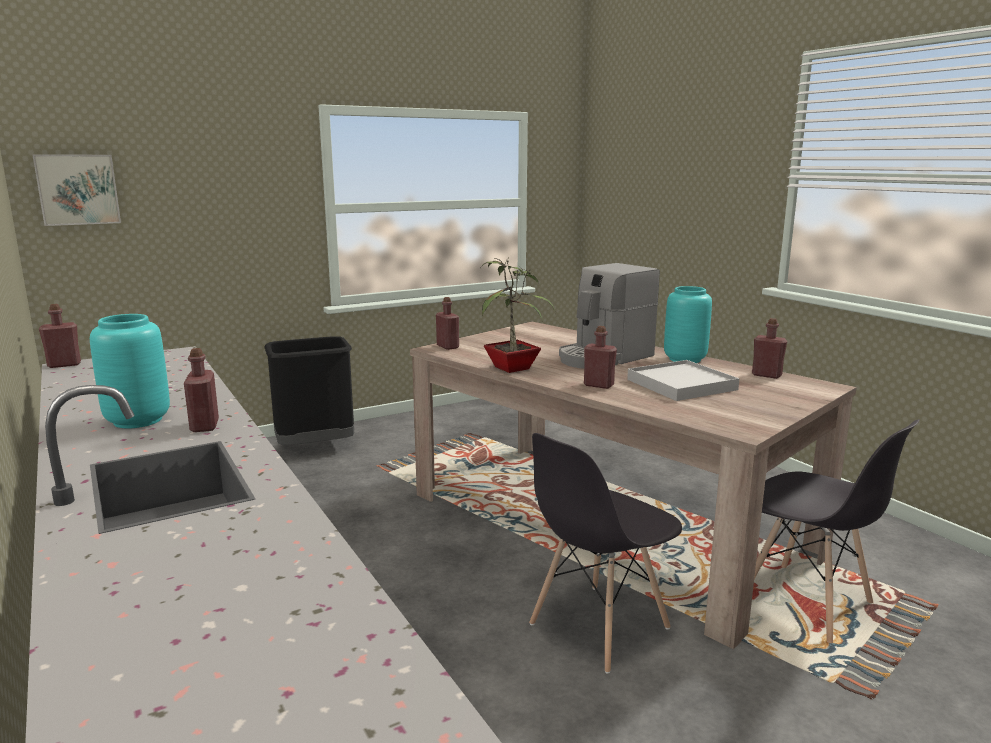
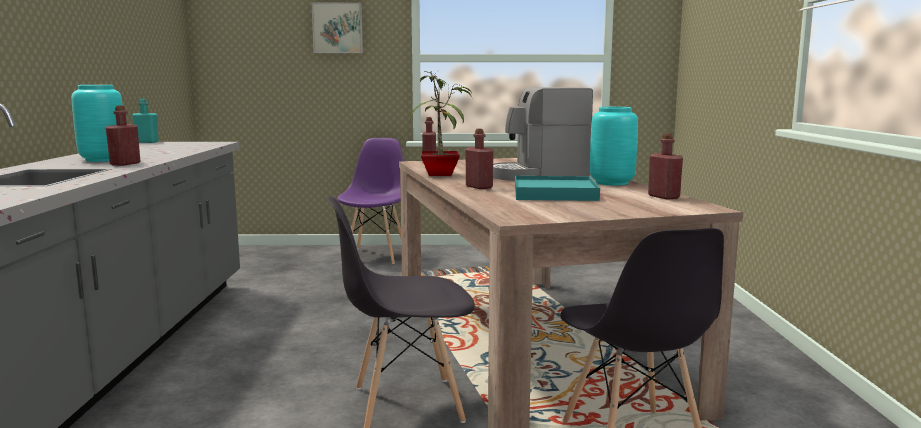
camera: 30 degrees right, 5 degrees down
picture [32,154,121,226] -> picture moved to [312,3,363,53]
red bottle [39,304,81,368] -> turquoise bottle [132,99,159,143]
black trash can [264,336,354,445] -> purple chair [337,138,403,264]
white tray [627,360,740,401] -> turquoise tray [515,176,600,201]

